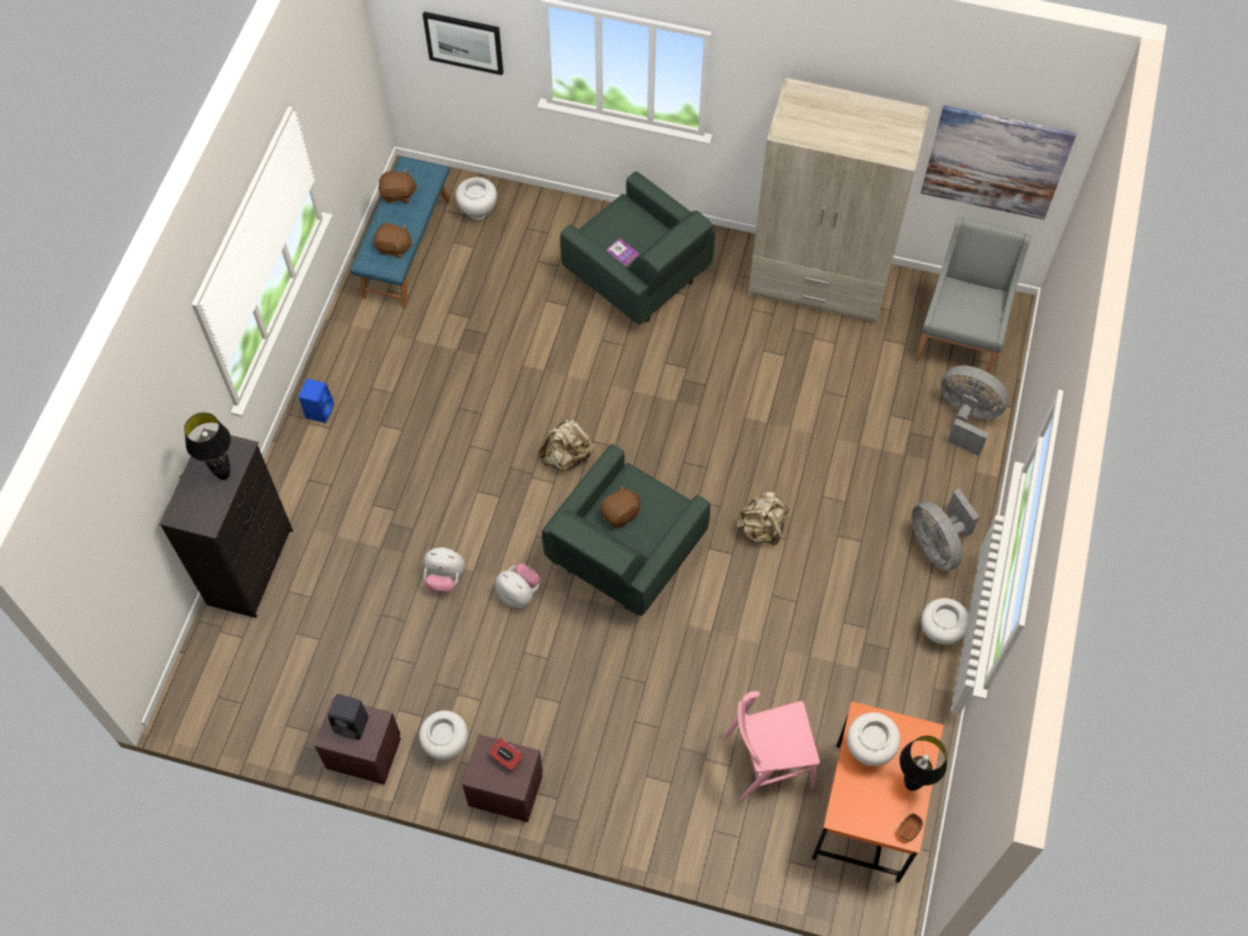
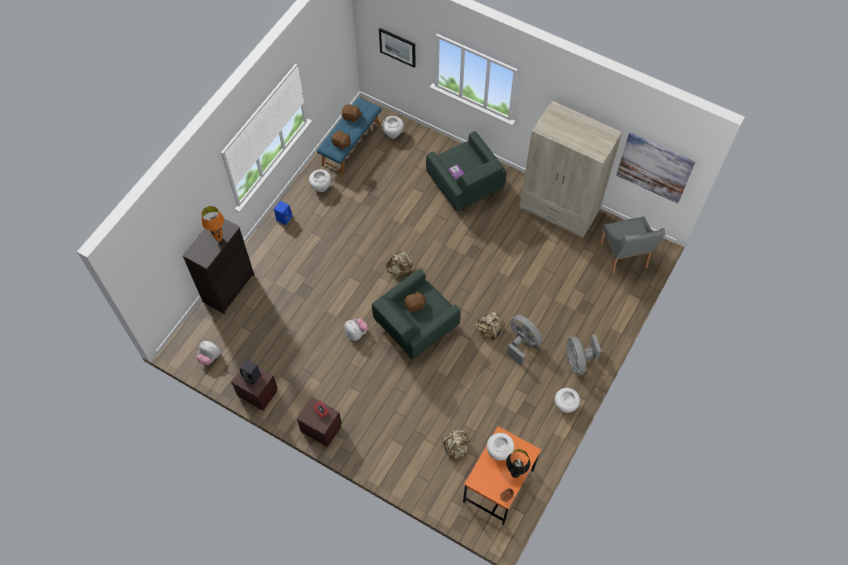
camera: 15 degrees right, 0 degrees up
black table lamp [184,412,231,480] -> orange table lamp [202,206,224,242]
white vase [419,710,468,760] -> white vase moved to [309,169,331,192]
plush toy [423,547,465,593] -> plush toy moved to [196,341,220,365]
pink chair [723,691,820,802] -> beige backpack [442,430,469,461]
grey armchair [915,217,1031,373] -> grey armchair turned 135 degrees clockwise [599,216,665,275]
grey fan [941,365,1009,456] -> grey fan moved to [507,315,543,366]

